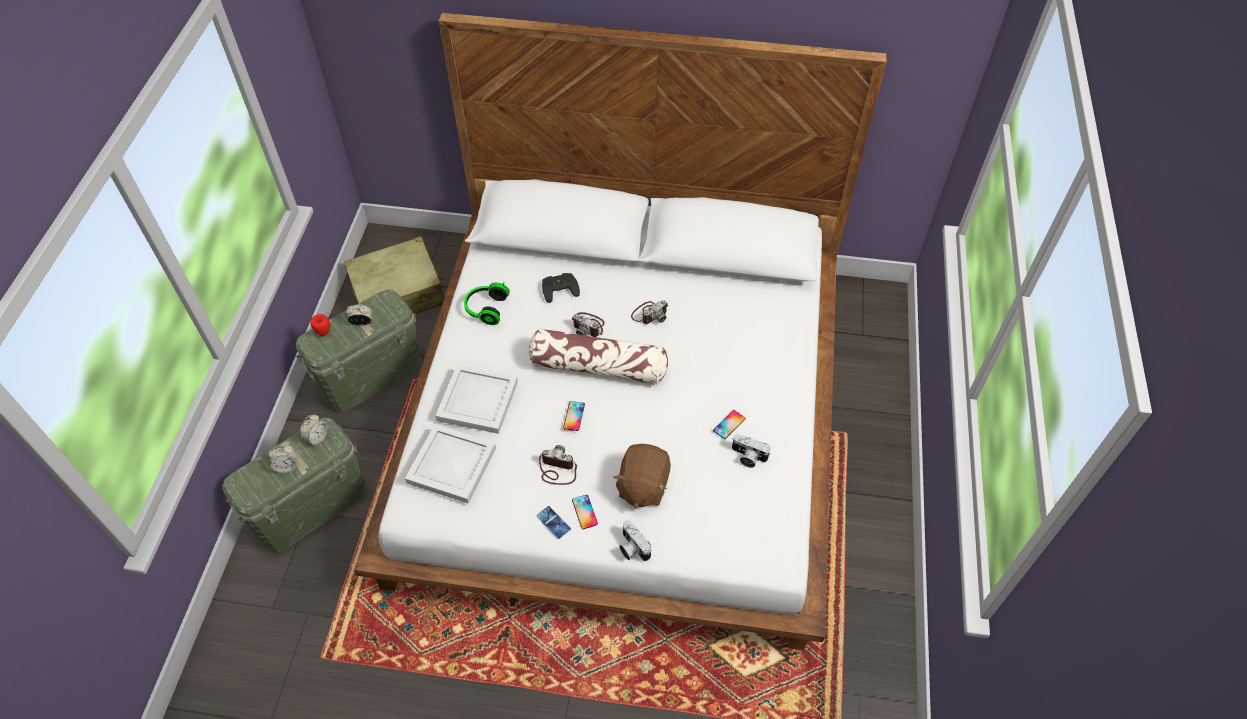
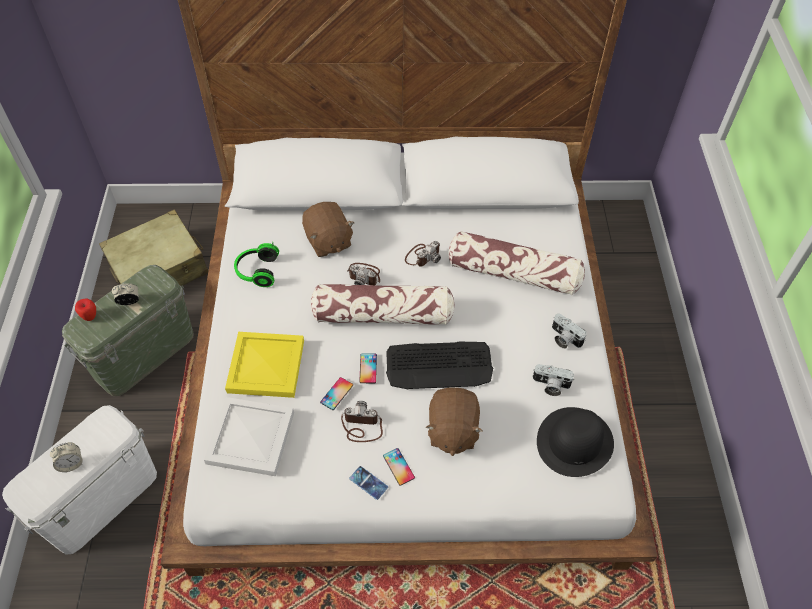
camera: 10 degrees left, 0 degrees up
green storage box [222,418,366,553] -> white storage box [2,405,157,555]
alarm clock [300,415,328,445] -> none
white tray [436,364,518,434] -> yellow tray [225,332,304,398]
black game controller [542,273,580,303] -> brown plush toy [302,202,354,257]
camera [620,520,651,561] -> camera moved to [552,314,587,349]
phone [713,410,746,439] -> phone moved to [320,377,353,410]
none -> keyboard [386,342,493,389]
none -> pillow [448,231,585,295]
none -> black hat [537,407,614,477]

